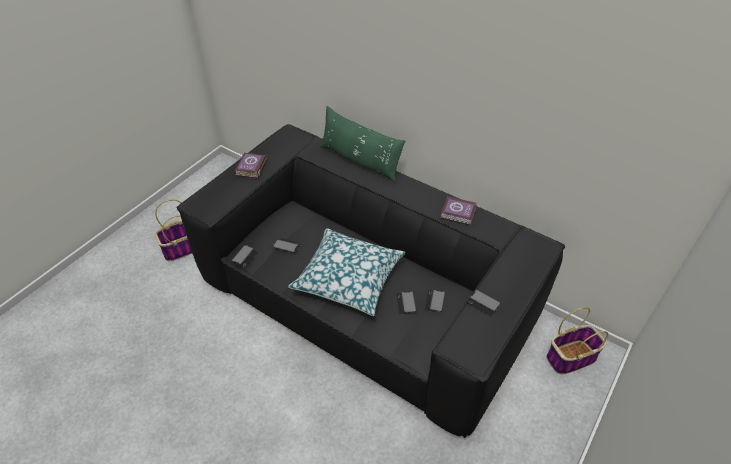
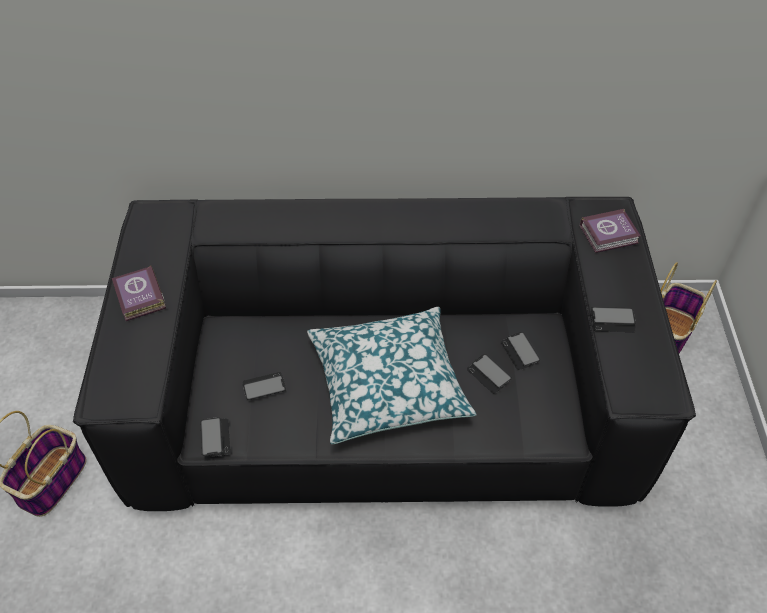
camera: 35 degrees left, 5 degrees up
green pillow [319,106,405,182] -> none
book [441,196,477,226] -> book moved to [579,209,641,253]

